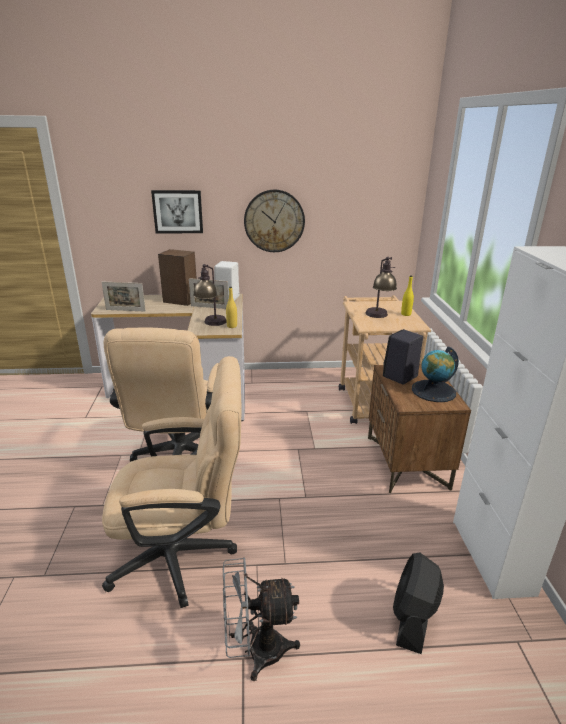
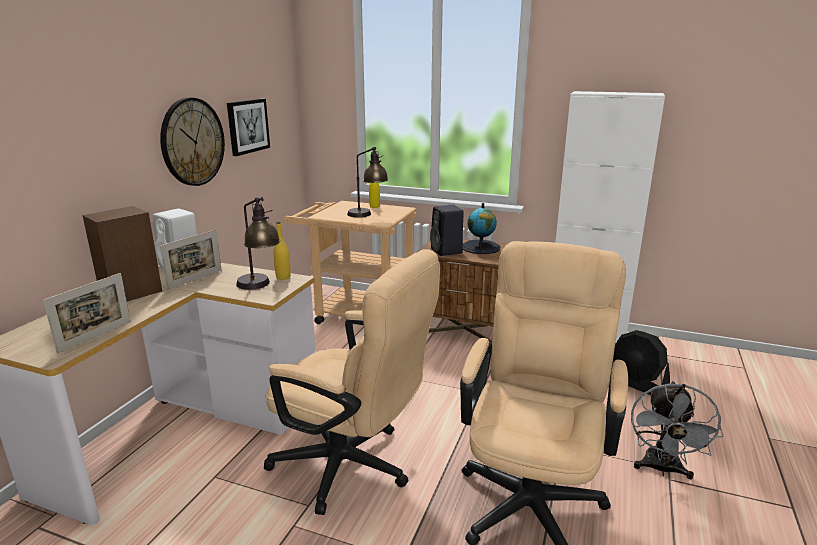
camera: 65 degrees left, 5 degrees down
picture [151,190,203,233] -> picture moved to [227,99,270,156]

